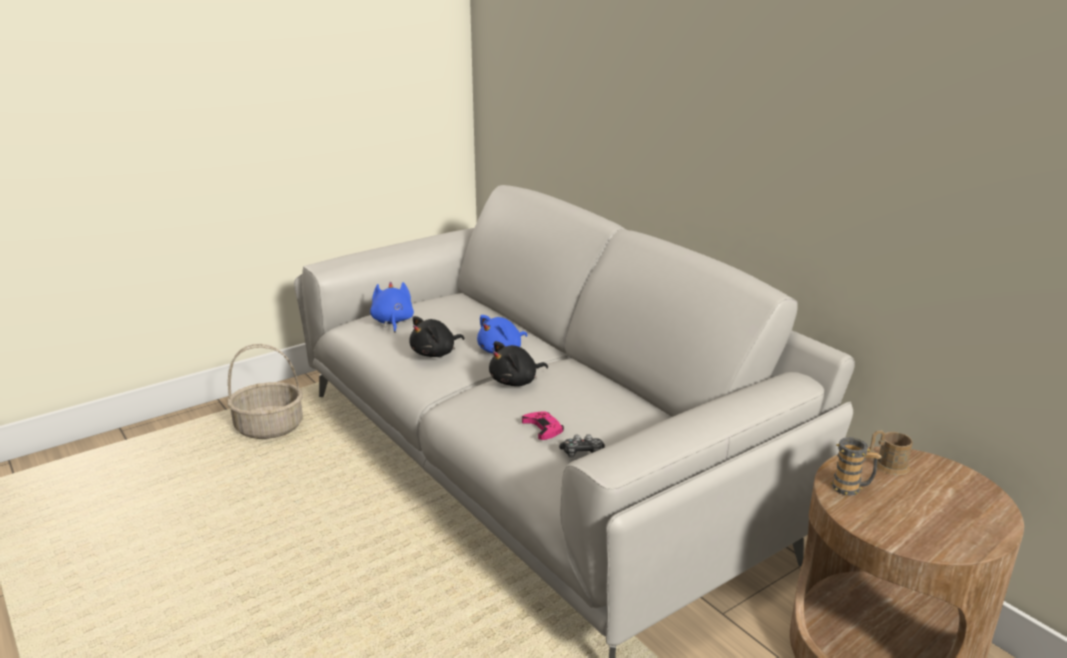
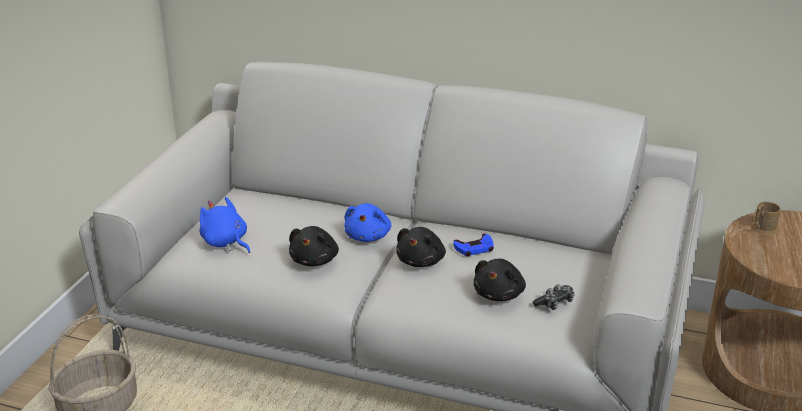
camera: 35 degrees left, 5 degrees up
pink game controller [522,411,564,440] -> black plush toy [474,259,526,301]
mug [830,437,881,496] -> none
none -> blue game controller [453,234,494,256]

